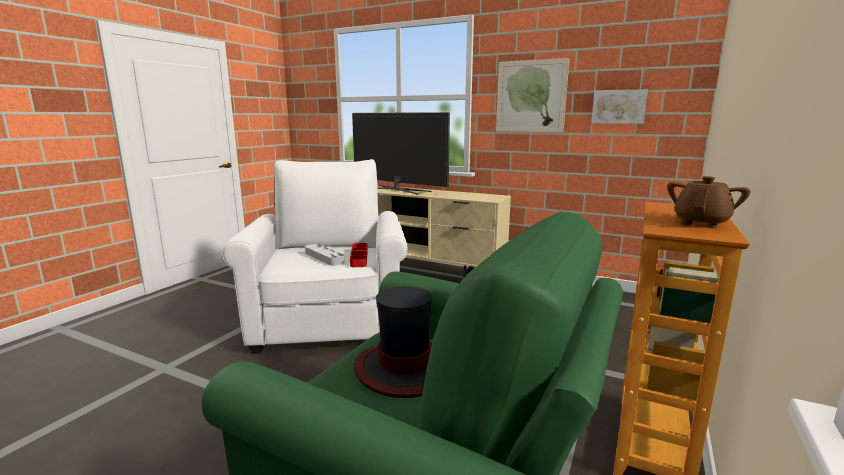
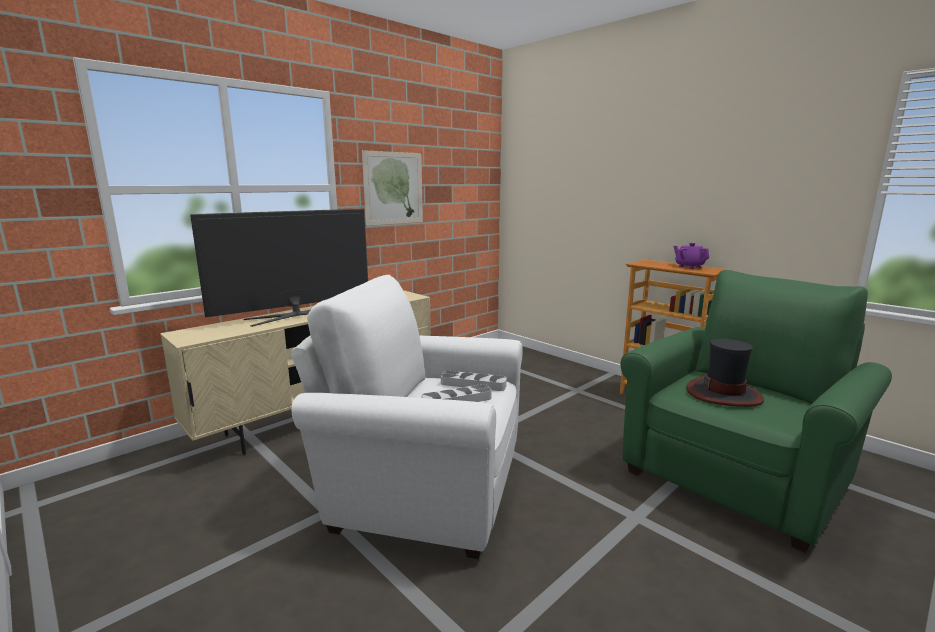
camera: 70 degrees left, 0 degrees up
red tray [350,243,368,267] -> grey tray [441,371,507,391]
picture [591,89,648,124] -> none
brown teapot [667,176,751,228] -> purple teapot [674,243,709,269]

